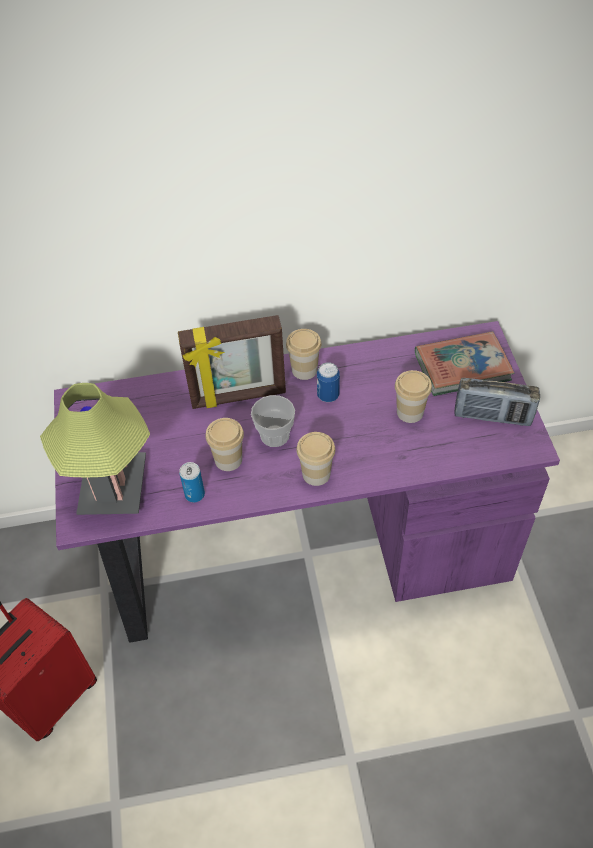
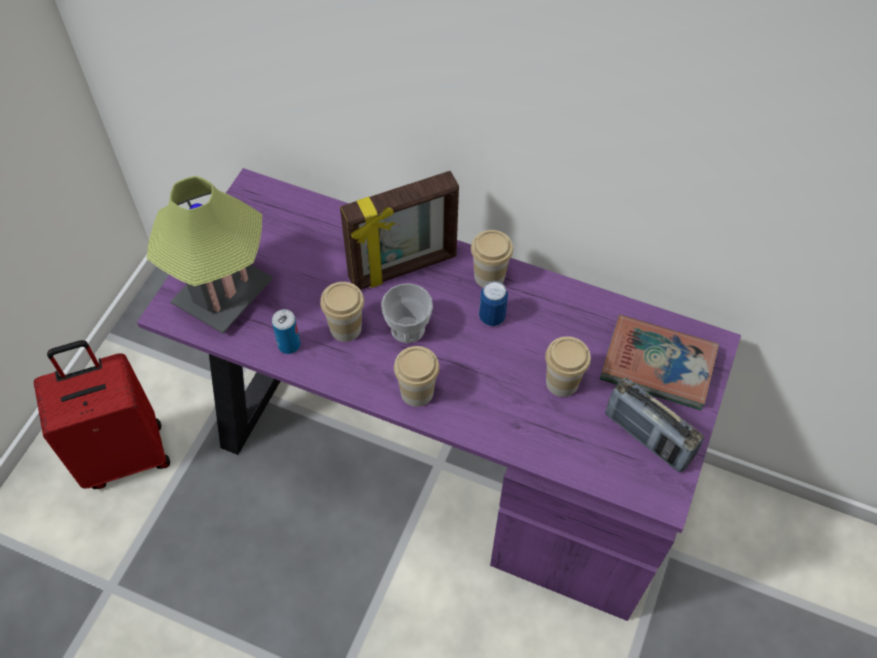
camera: 30 degrees right, 5 degrees up
picture frame [178,315,286,409] -> picture frame turned 45 degrees counterclockwise [340,171,459,290]

